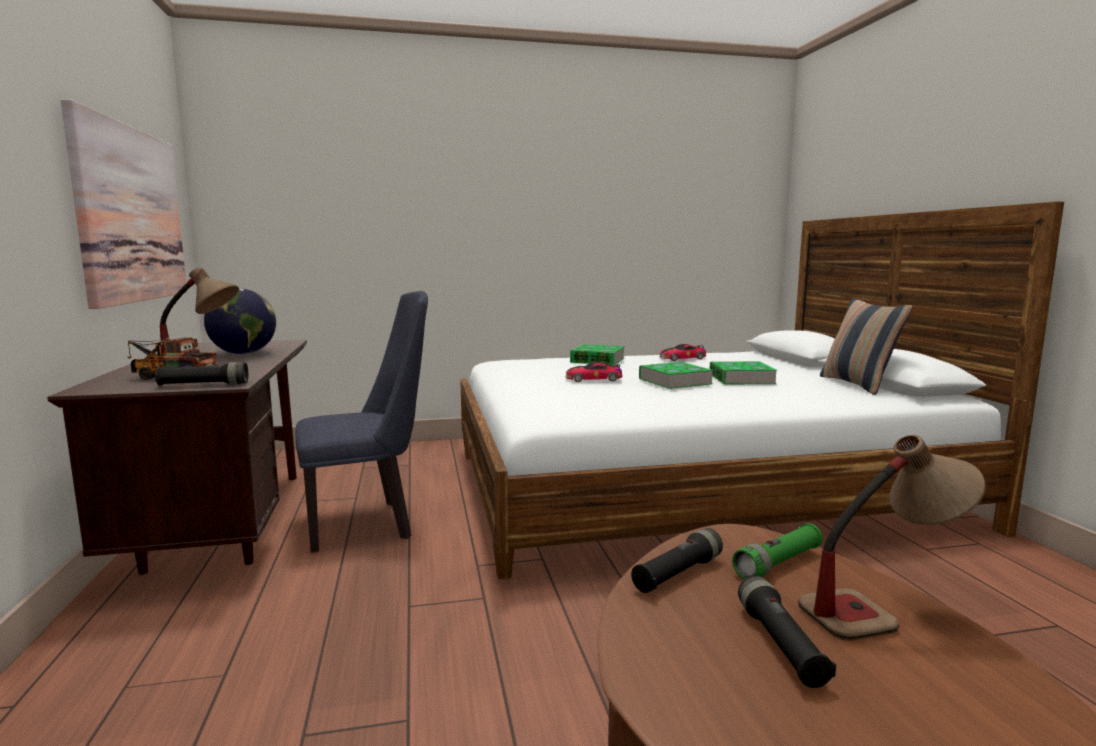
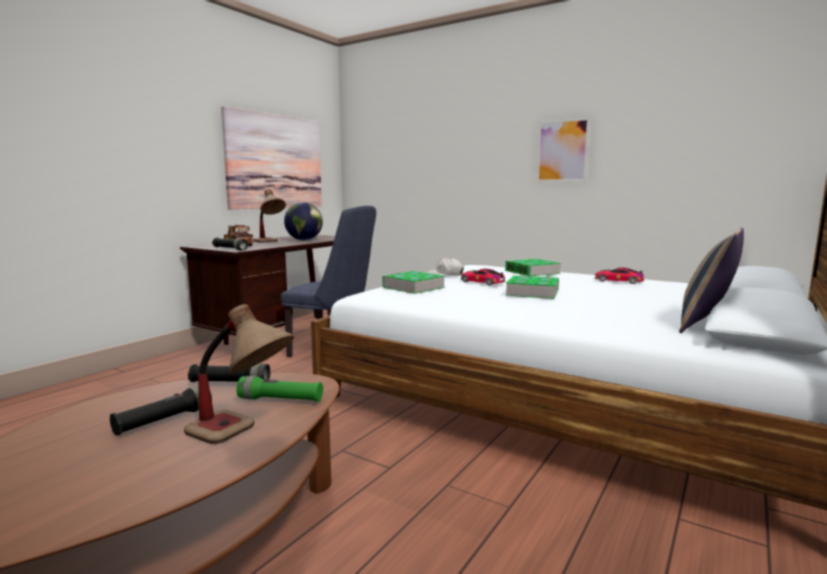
camera: 45 degrees right, 0 degrees up
book [710,361,777,384] -> book moved to [382,271,445,294]
none -> white cap [427,257,464,276]
none -> picture [536,117,591,182]

